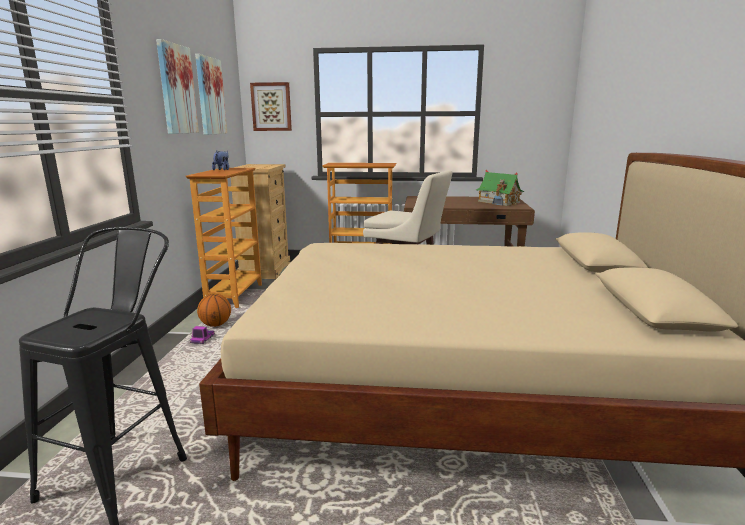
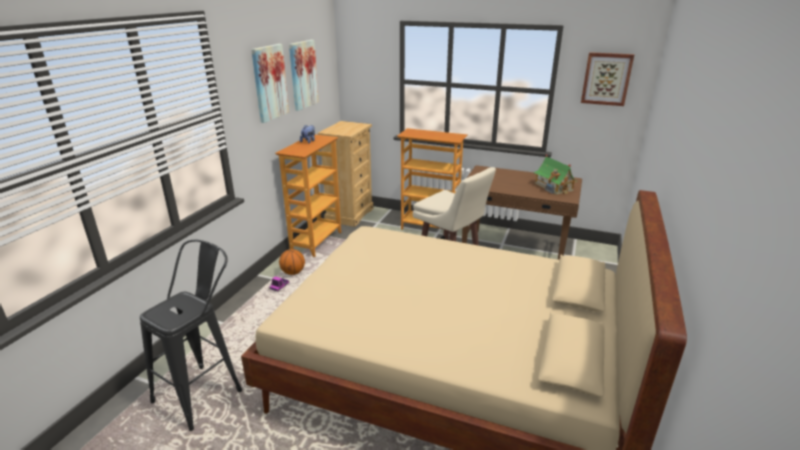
camera: 15 degrees right, 10 degrees up
picture [250,82,292,131] -> picture moved to [581,52,634,106]

